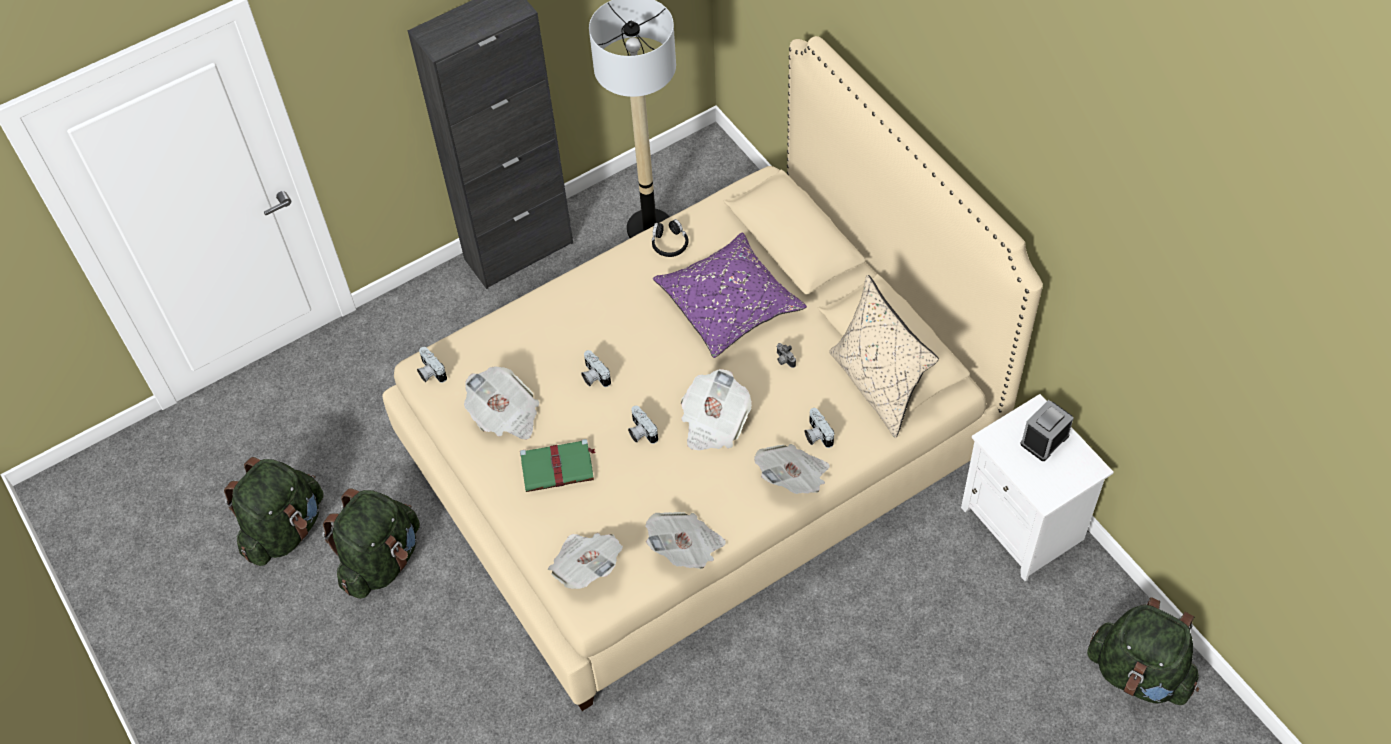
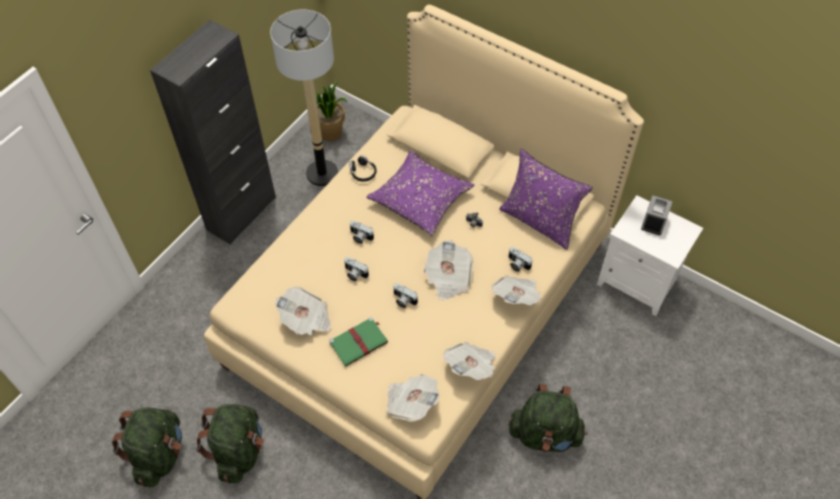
camera: 25 degrees left, 0 degrees up
camera [417,347,447,383] -> camera moved to [350,221,374,244]
beige pillow [829,275,939,438] -> purple pillow [499,149,593,250]
green backpack [1087,597,1199,705] -> green backpack moved to [509,384,587,452]
none -> potted plant [316,81,347,141]

